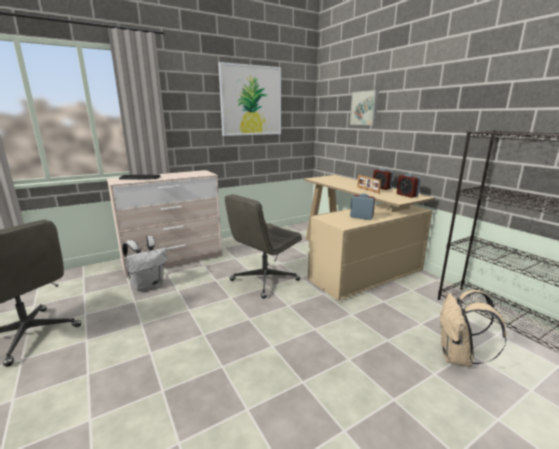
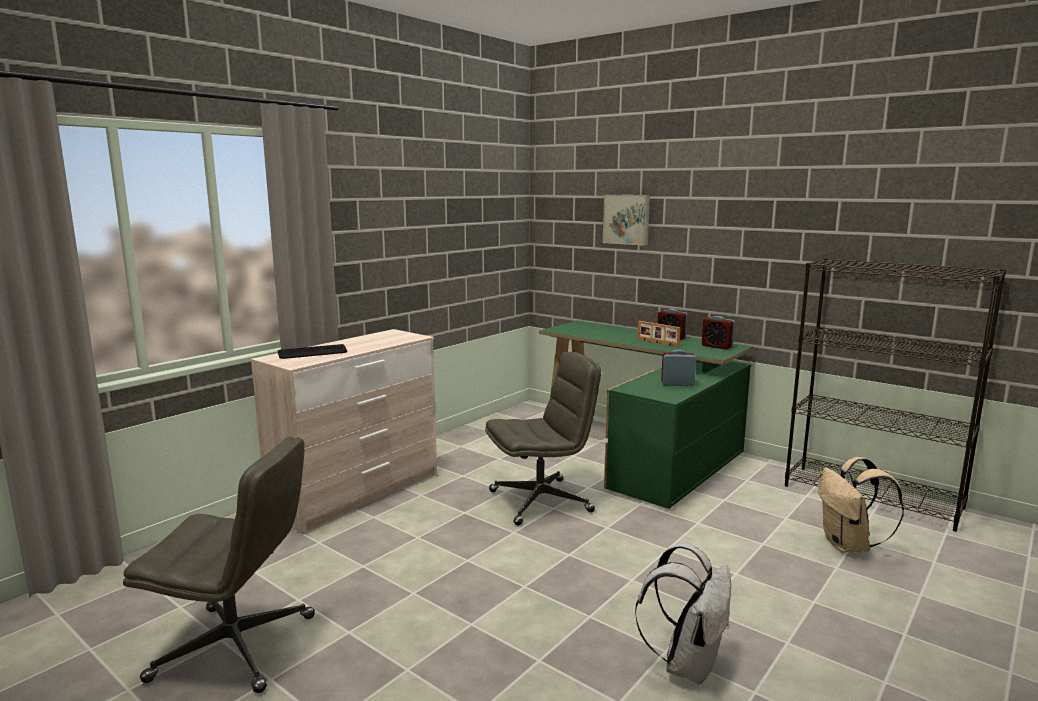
camera: 20 degrees left, 5 degrees down
white backpack [122,236,167,292] -> white backpack moved to [635,543,731,684]
picture [218,62,281,136] -> none
grey office chair [225,194,302,299] -> grey office chair turned 135 degrees counterclockwise [485,352,601,525]
beige desk [304,175,435,301] -> green desk [539,321,753,509]

